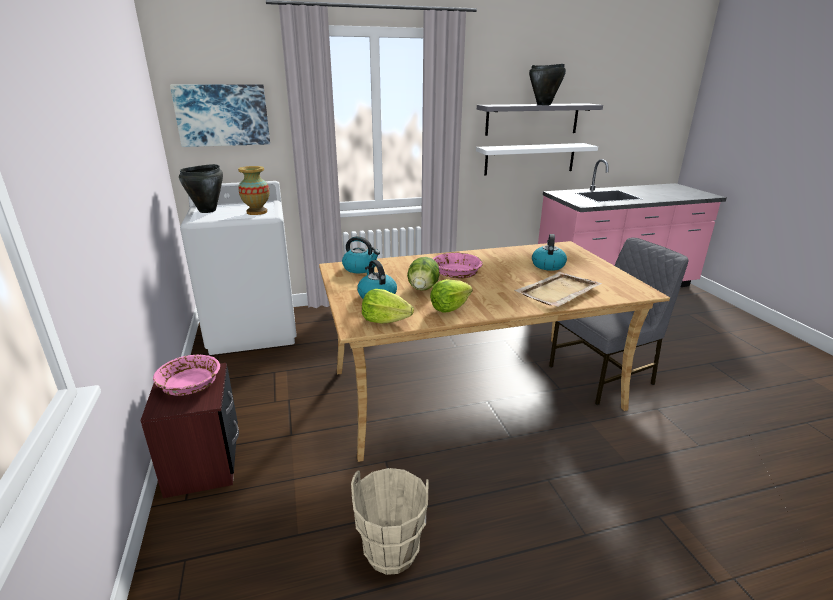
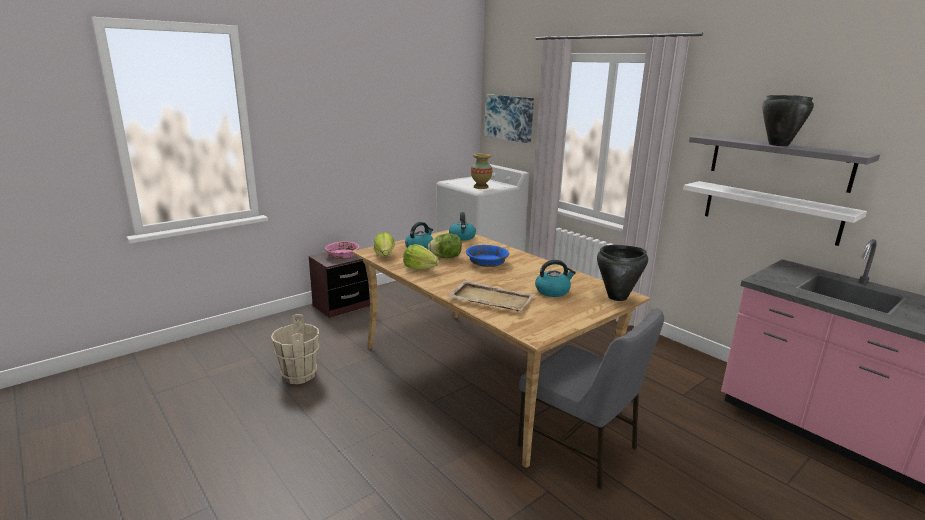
camera: 65 degrees right, 5 degrees down
black cooking pot [179,164,223,213] -> black cooking pot moved to [597,245,648,301]
pink bowl [433,253,483,279] -> blue bowl [466,245,509,267]

